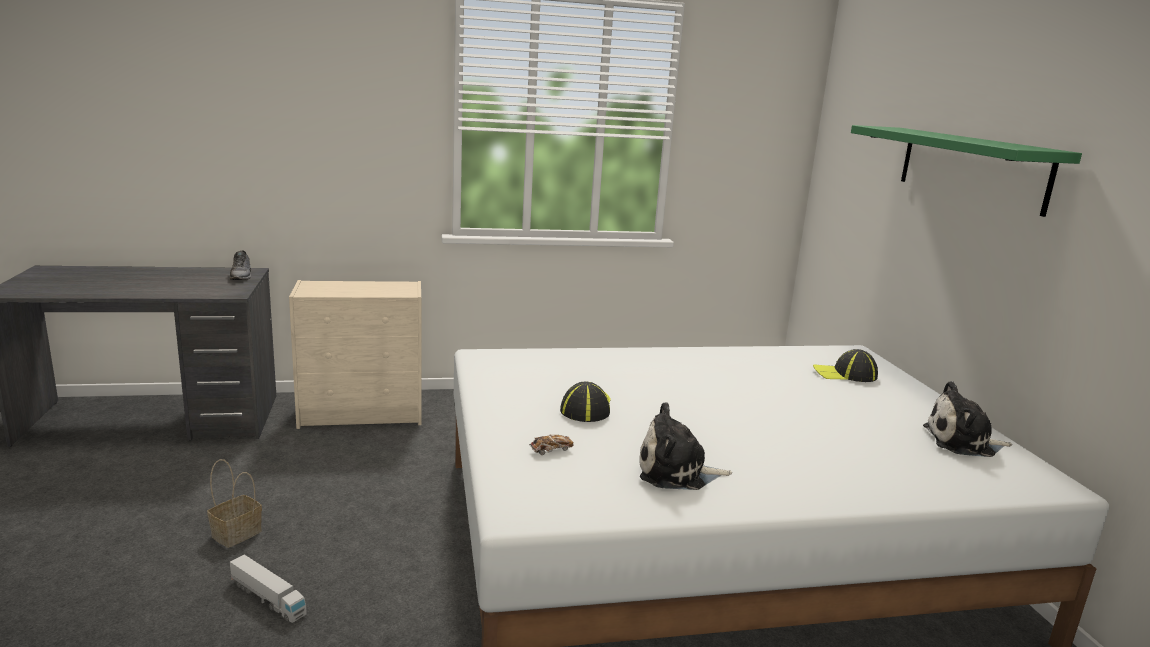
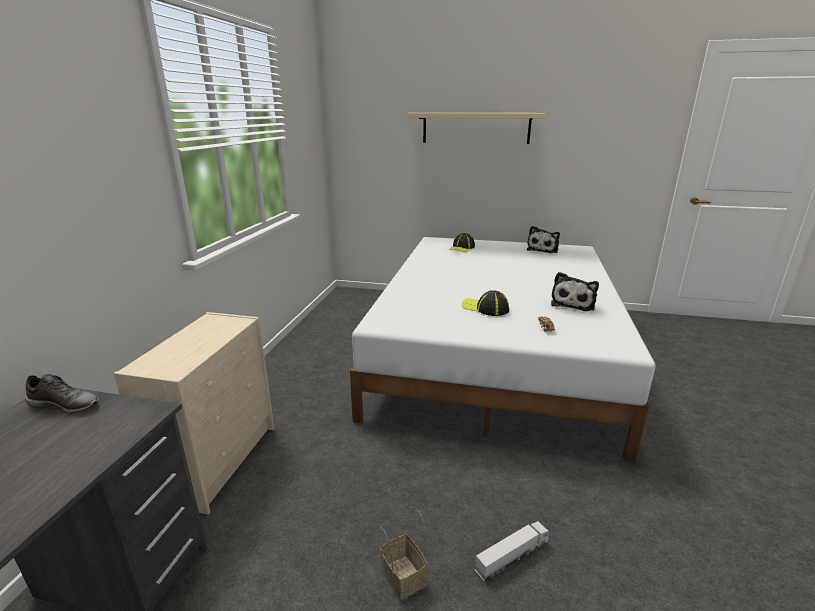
camera: 65 degrees left, 5 degrees up
green shelf [851,125,1082,217] -> beige shelf [407,113,545,144]

